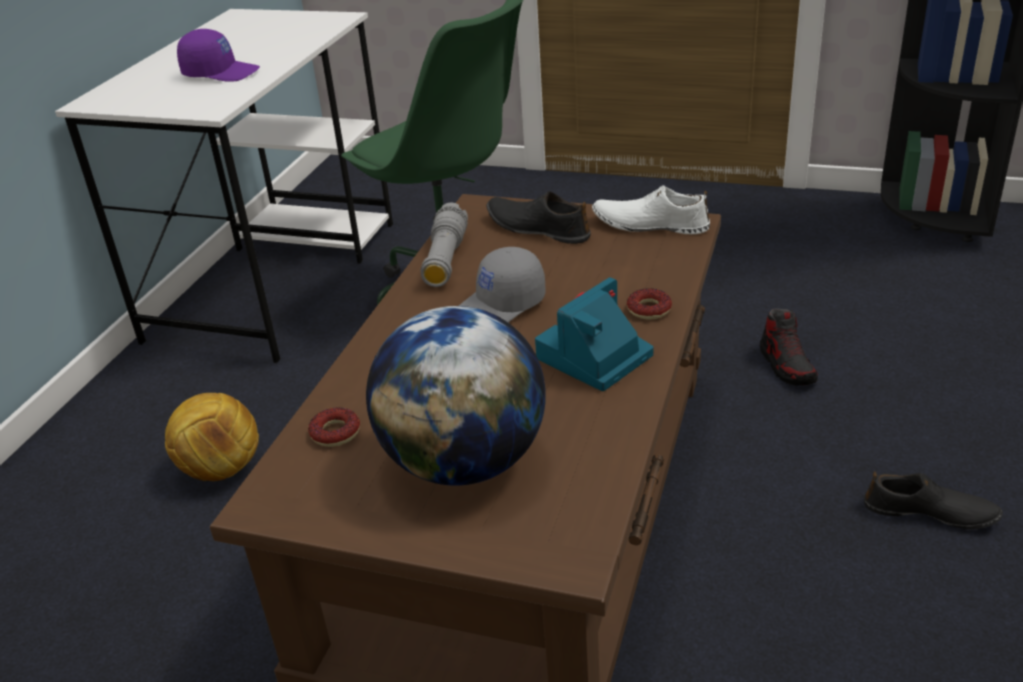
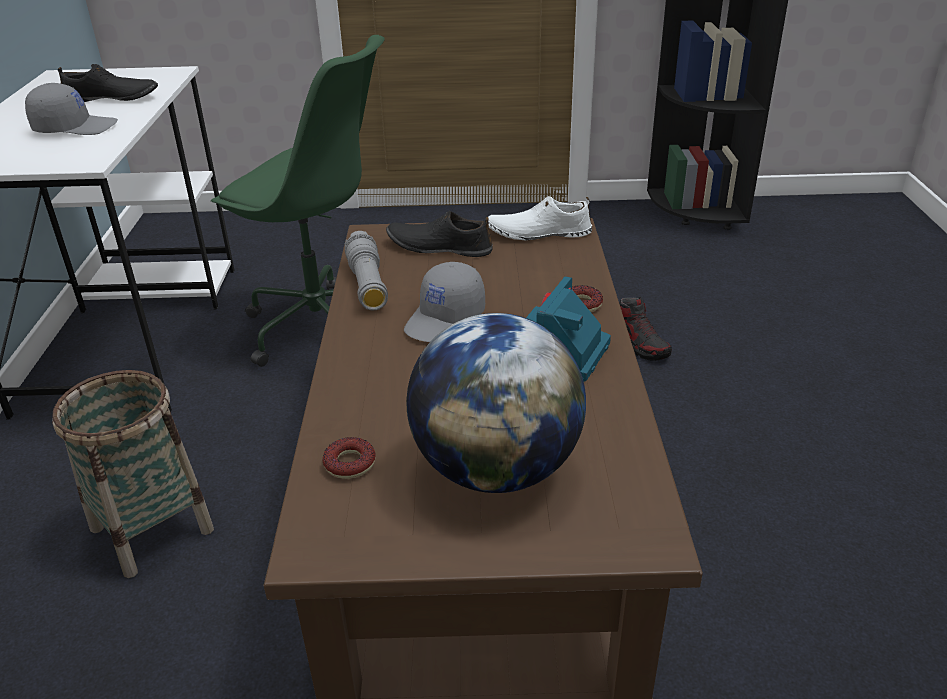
camera: 20 degrees left, 0 degrees up
football [165,393,259,481] -> basket [52,370,214,578]
purple cap [177,29,260,82] -> grey cap [25,83,118,135]
black shoe [864,471,1003,529] -> black shoe moved to [58,64,158,102]

